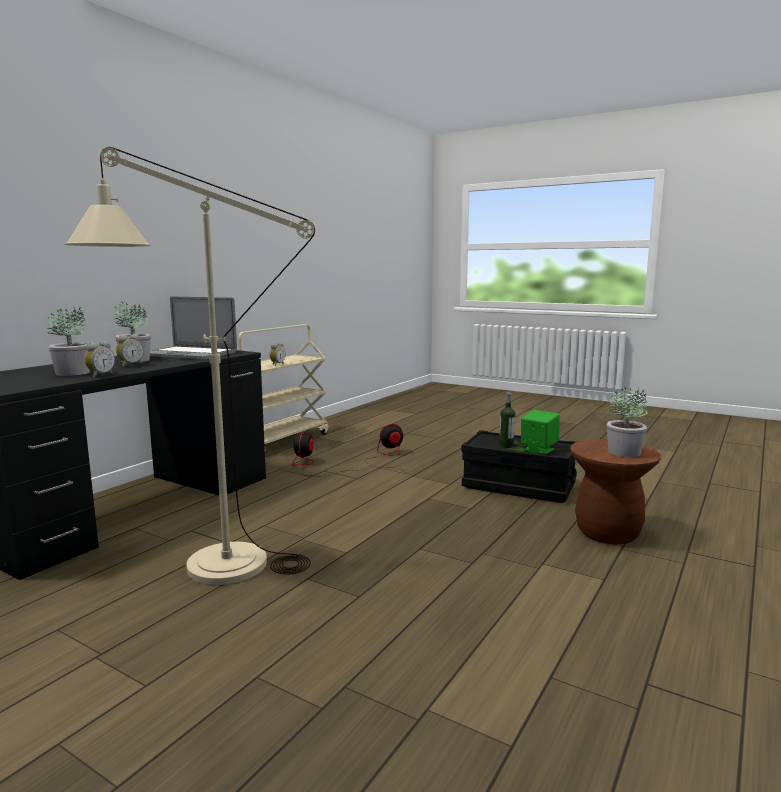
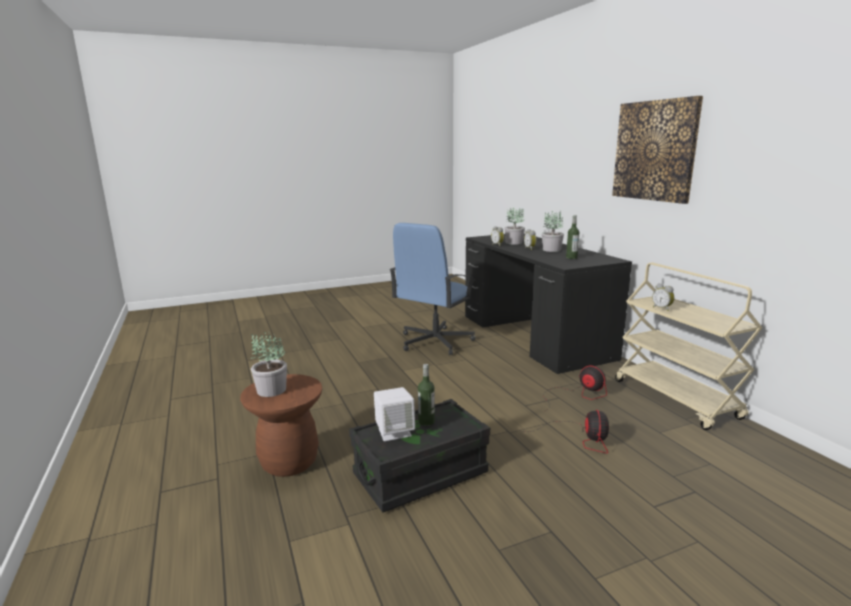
camera: 125 degrees right, 5 degrees up
beige floor lamp [64,147,315,585] -> blue office chair [389,223,475,355]
laptop [150,296,237,360] -> bottle [566,216,579,259]
green speaker [521,410,560,454] -> white speaker [374,387,415,441]
none -> picture [612,96,703,204]

